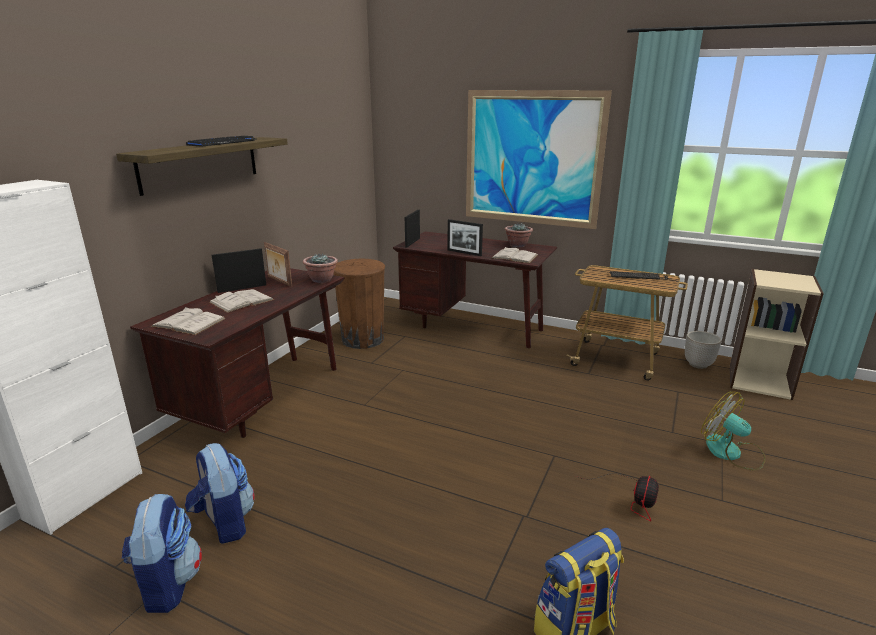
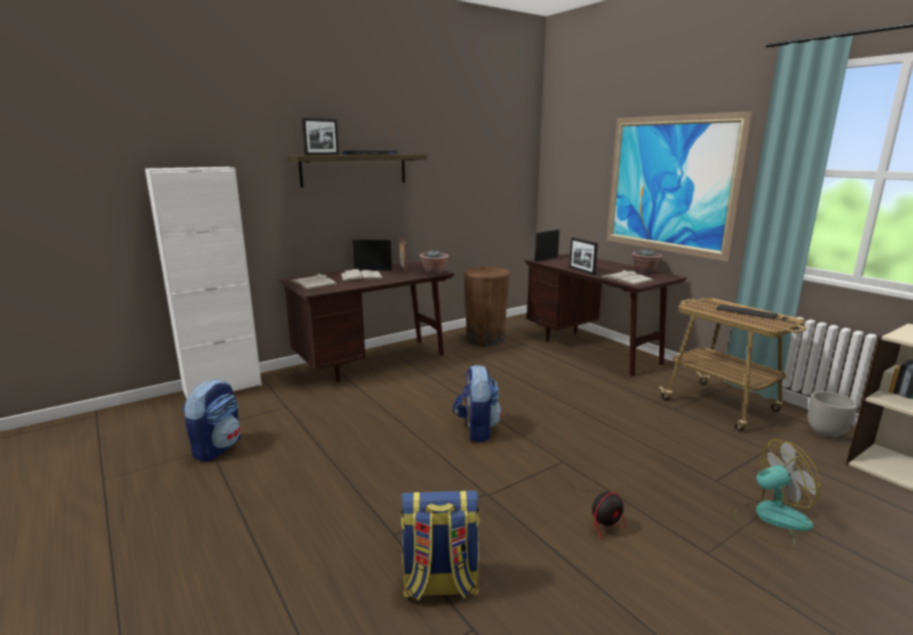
camera: 30 degrees right, 5 degrees down
backpack [185,443,255,544] -> backpack moved to [453,365,502,442]
fan [701,391,766,471] -> fan turned 90 degrees clockwise [734,439,821,549]
none -> picture frame [302,118,339,155]

